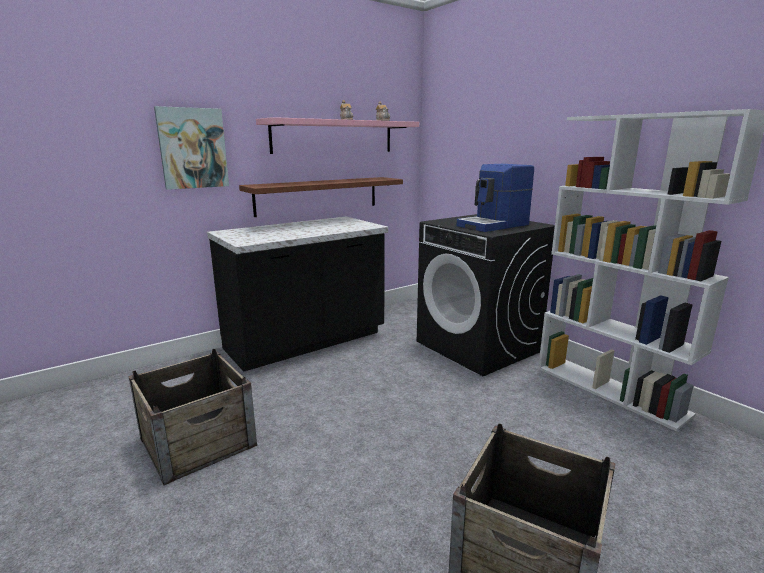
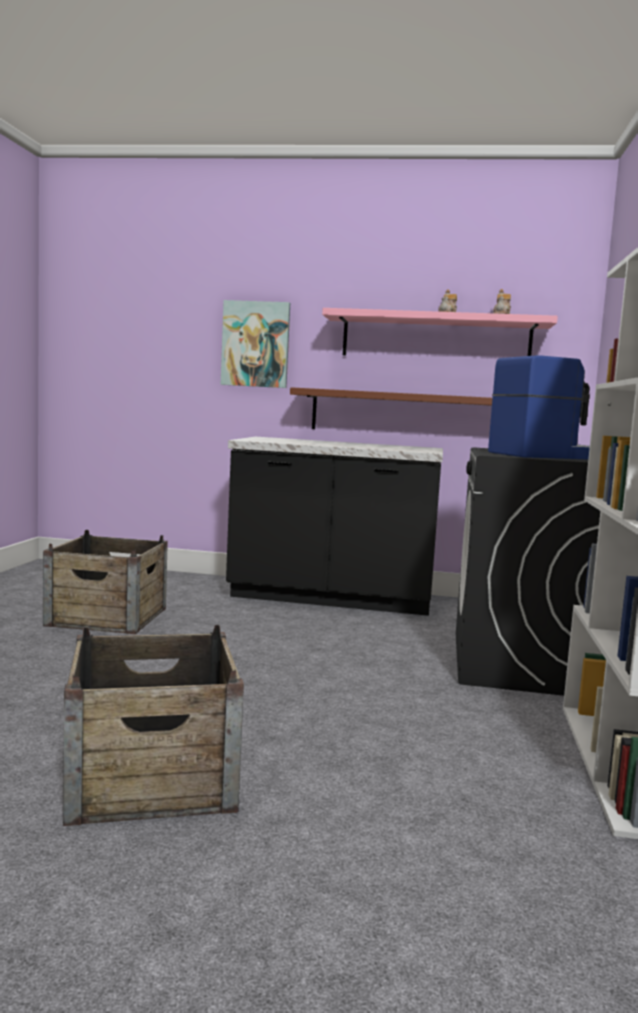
camera: 45 degrees right, 10 degrees down
coffee machine [457,164,534,232] -> coffee machine turned 150 degrees clockwise [488,355,590,459]

